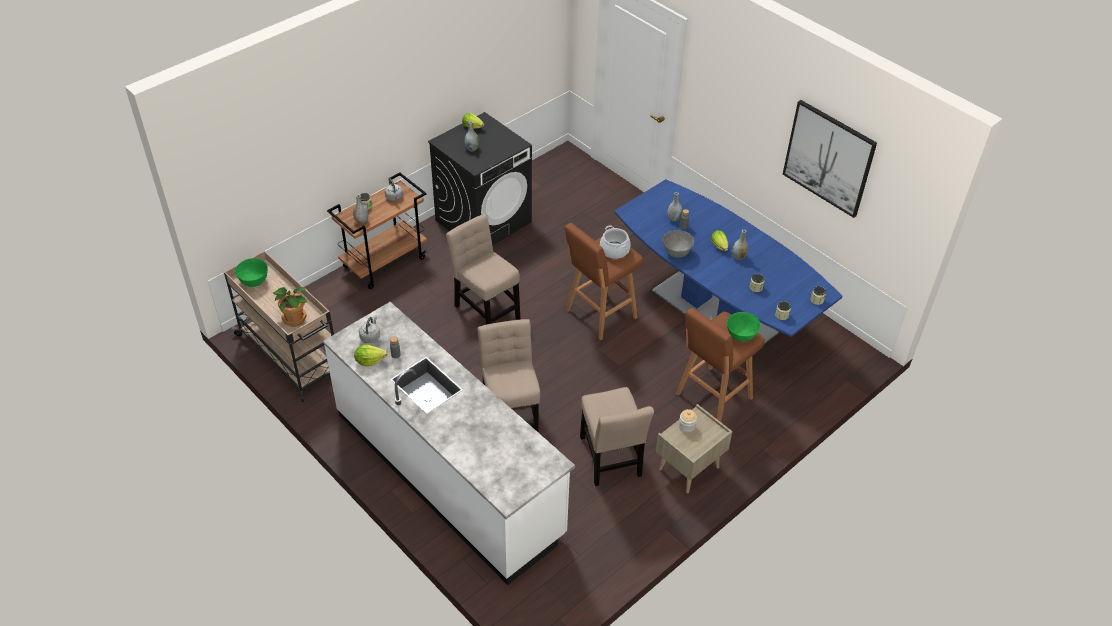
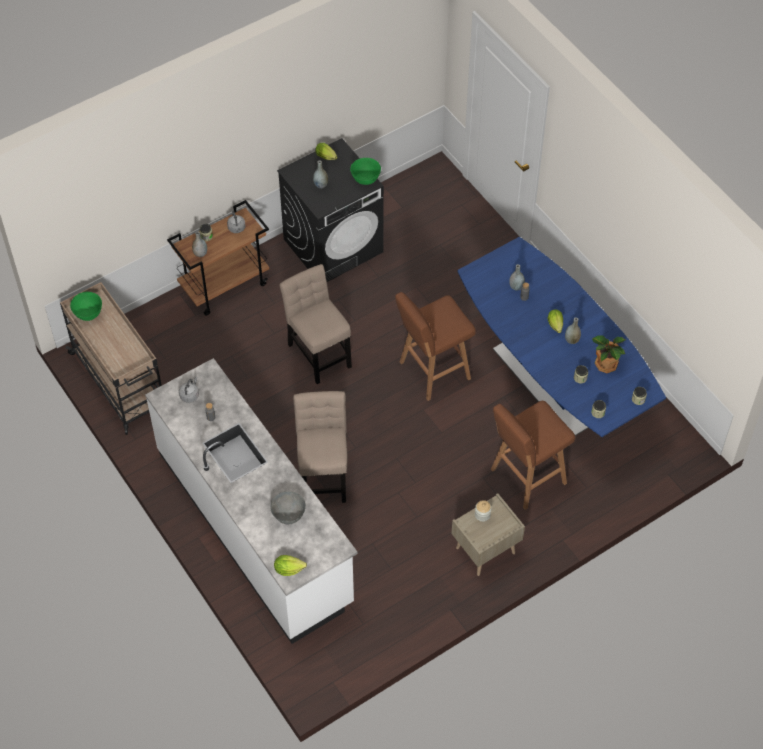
camera: 10 degrees right, 10 degrees up
potted plant [273,287,307,327] -> potted plant moved to [592,336,625,373]
lettuce [354,345,388,366] -> lettuce moved to [274,555,307,576]
beige chair [580,387,654,486] -> none
cooking pot [600,225,630,259] -> none
grey bowl [663,230,694,258] -> grey bowl moved to [270,491,306,524]
green bowl [727,312,761,341] -> green bowl moved to [350,158,381,185]
picture [783,100,877,218] -> none

